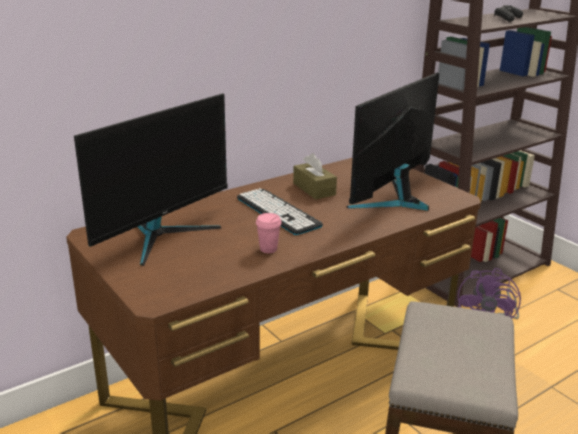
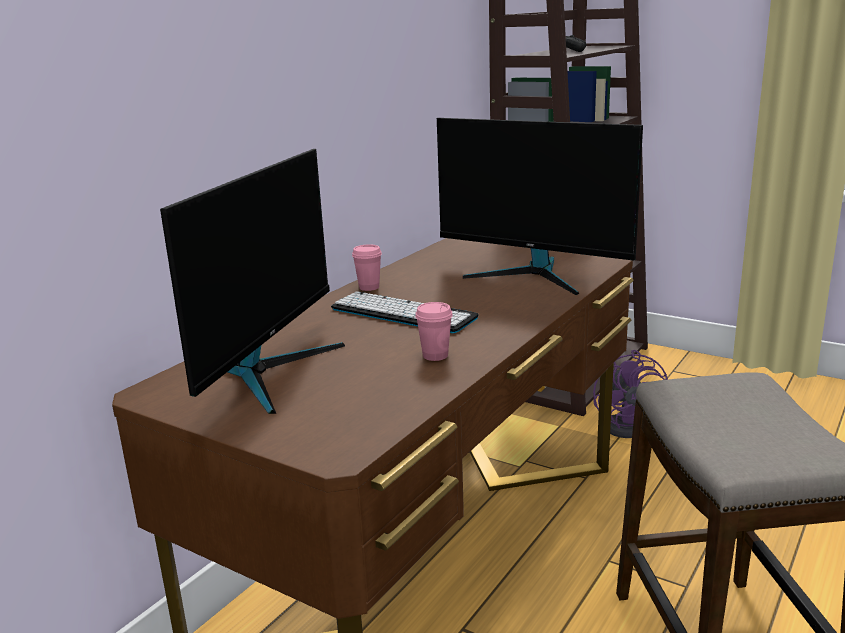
camera: 20 degrees left, 5 degrees down
brown tissue box [293,153,337,200] -> none
monitor [346,73,439,211] -> monitor turned 75 degrees counterclockwise [437,118,643,295]
none -> pink cup [352,244,382,291]

